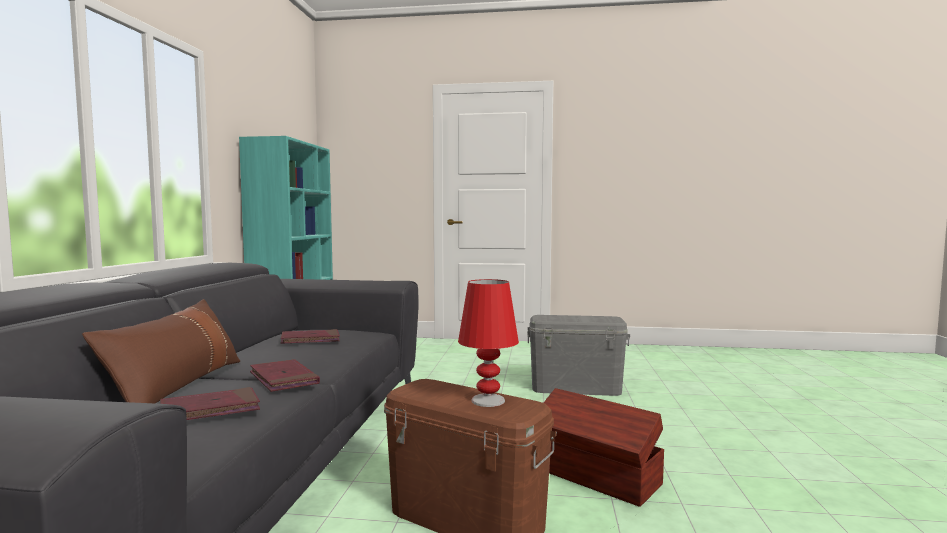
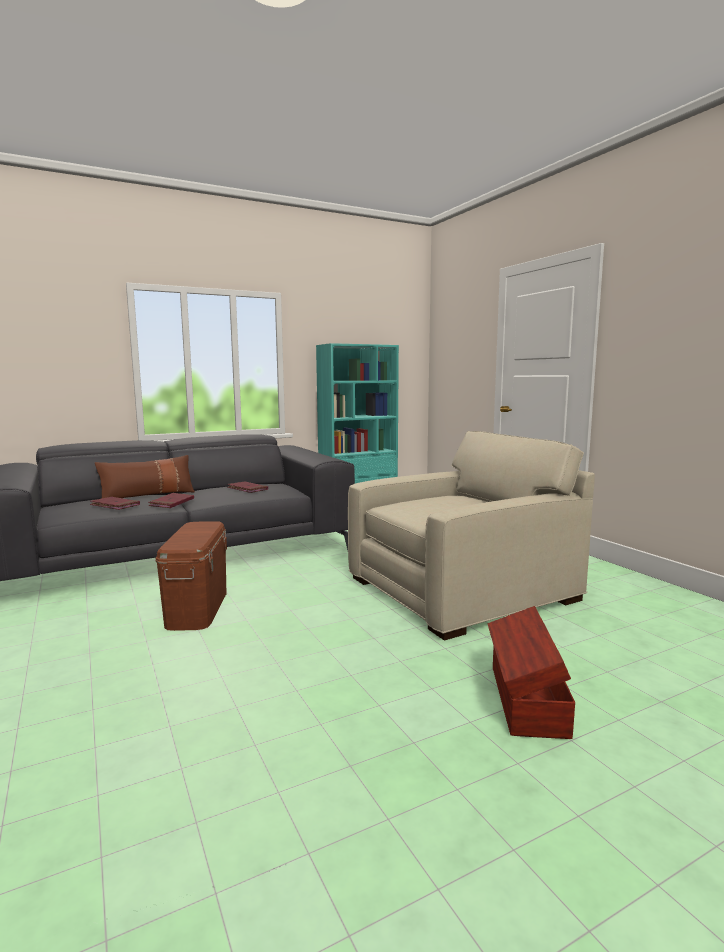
camera: 55 degrees right, 5 degrees up
red table lamp [458,279,519,407] -> none
grey storage box [527,315,630,396] -> beige armchair [348,431,595,641]
brown storage box [544,388,665,507] -> brown storage box moved to [488,606,575,739]

